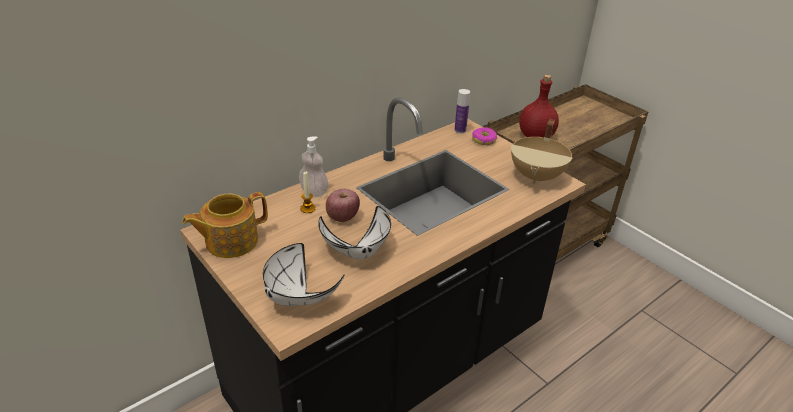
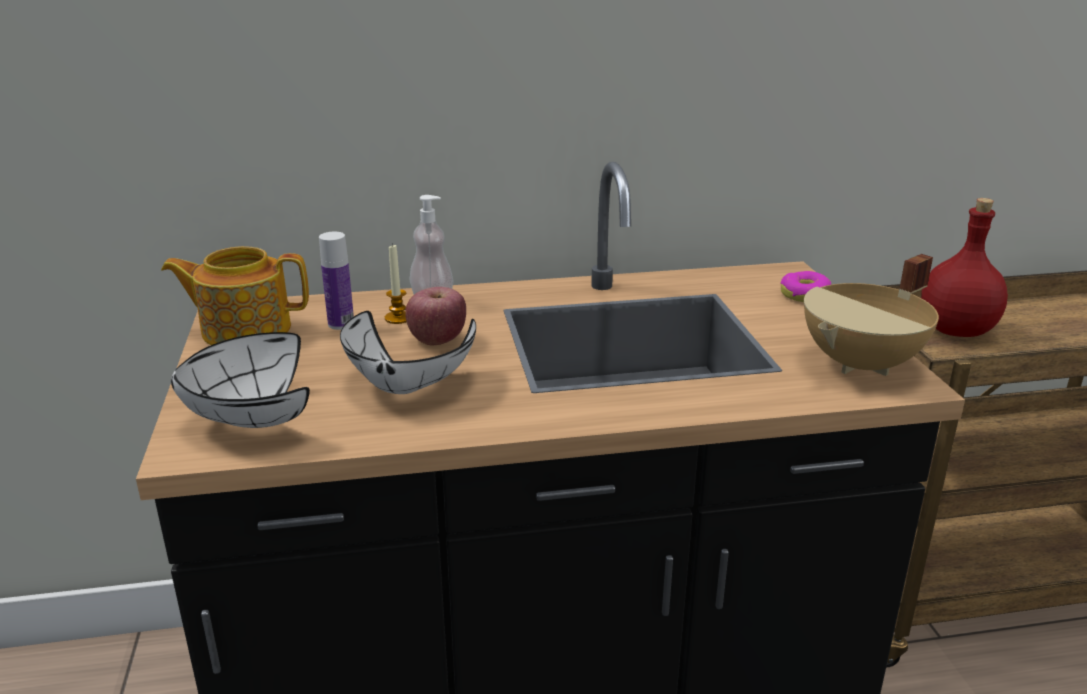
camera: 30 degrees right, 10 degrees down
bottle [454,89,470,134] -> bottle moved to [319,232,354,330]

